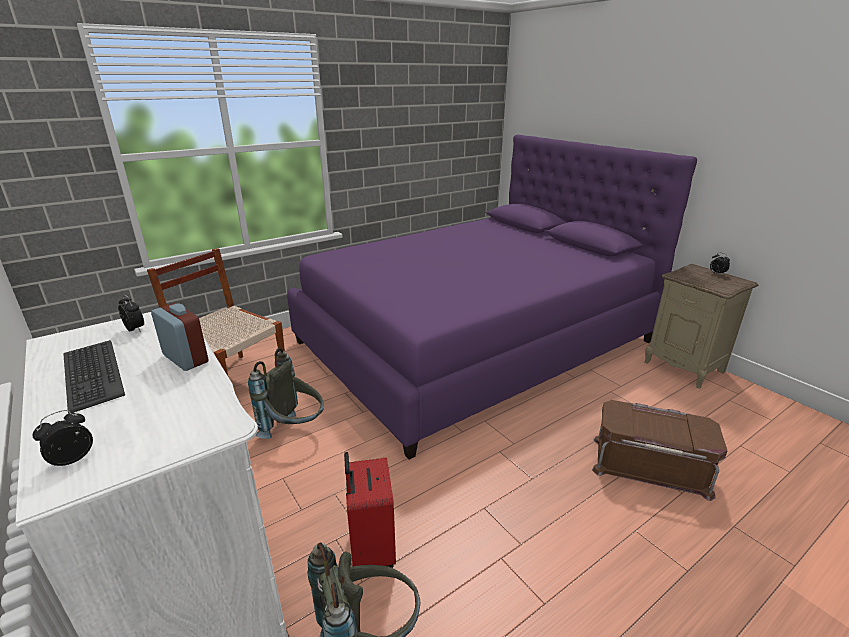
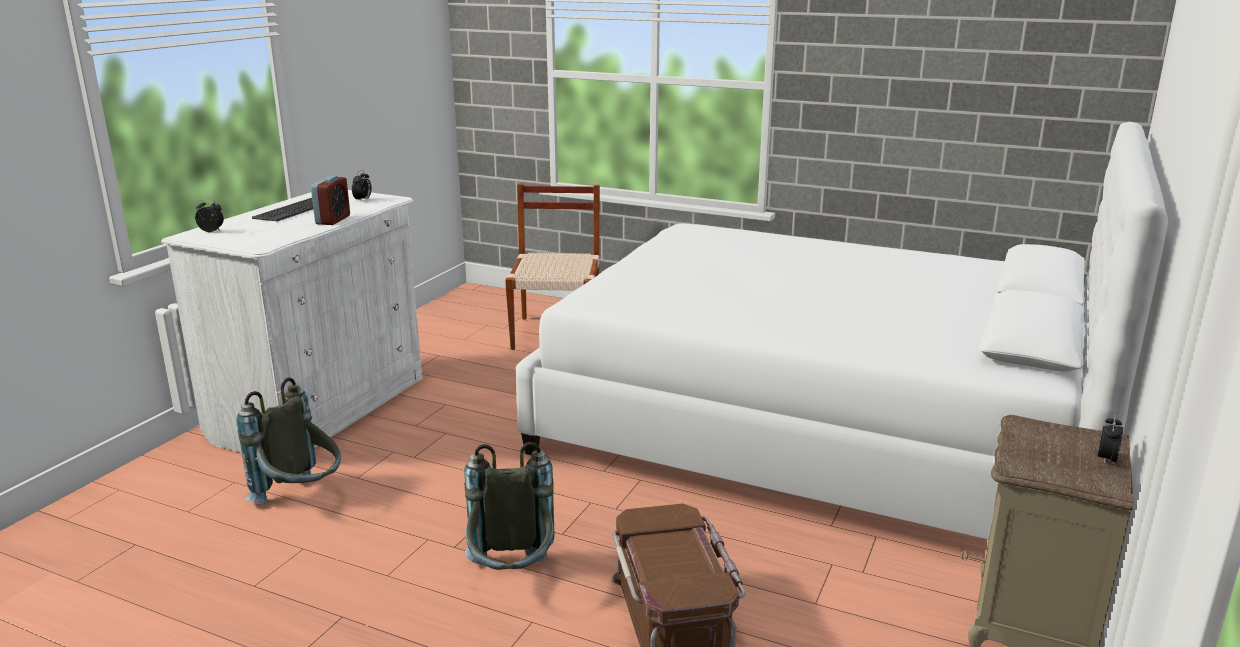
camera: 60 degrees right, 5 degrees down
grey backpack [248,348,324,439] -> grey backpack moved to [464,442,555,570]
purple bed [287,135,697,459] -> white bed [516,122,1168,540]
red suitcase [344,452,396,568] -> none

